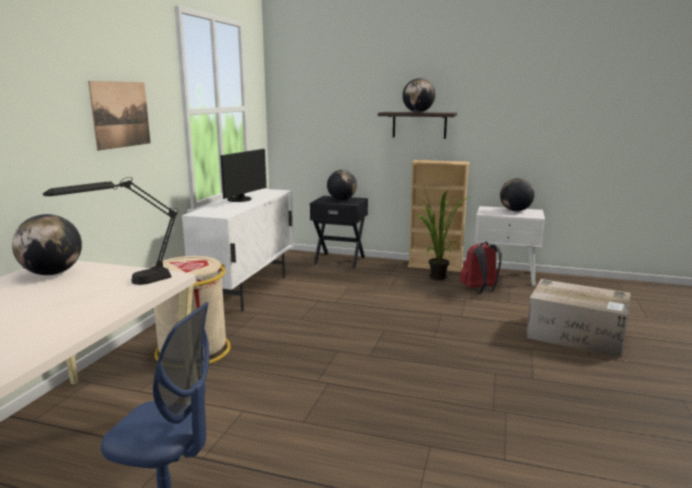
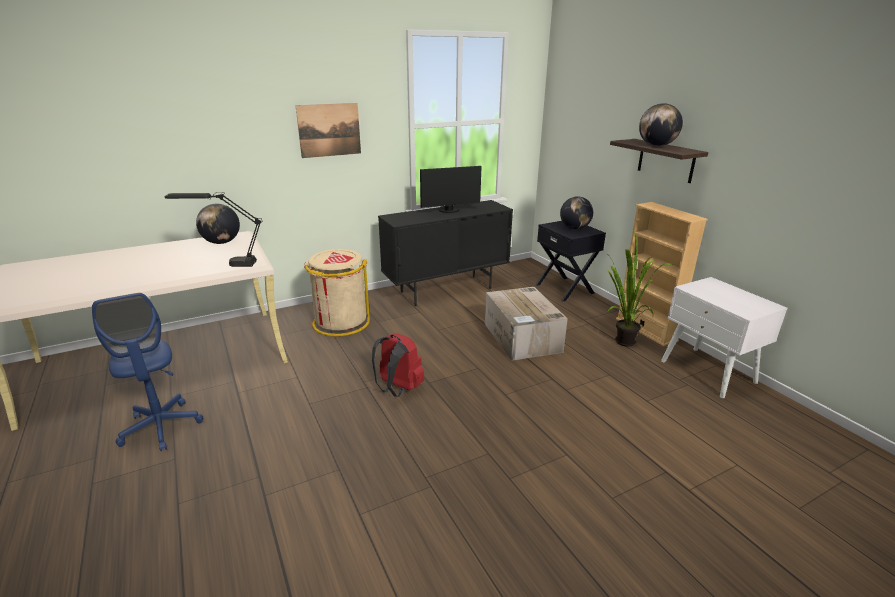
camera: 45 degrees right, 10 degrees up
white cabinet [182,189,294,311] -> black cabinet [378,200,513,306]
red backpack [460,242,502,294] -> red backpack moved to [372,333,424,397]
globe [500,178,535,211] -> none
cardboard box [526,279,631,358] -> cardboard box moved to [485,287,568,361]

